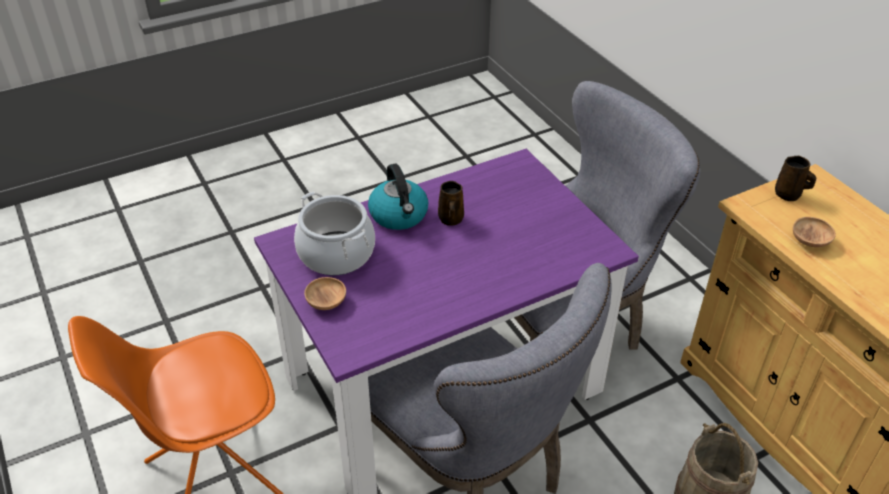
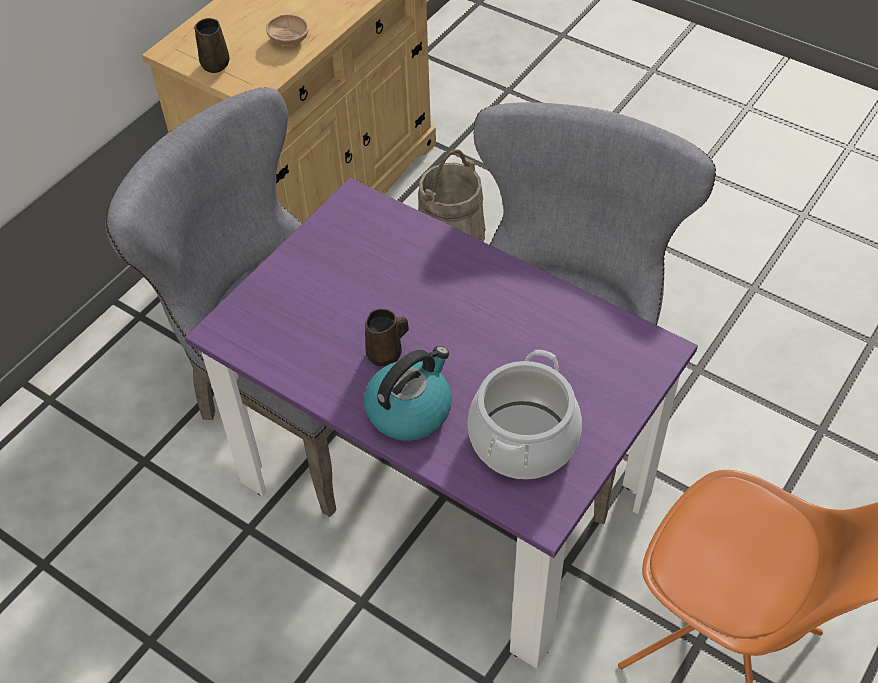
camera: 115 degrees left, 10 degrees up
brown bowl [304,277,346,310] -> none

